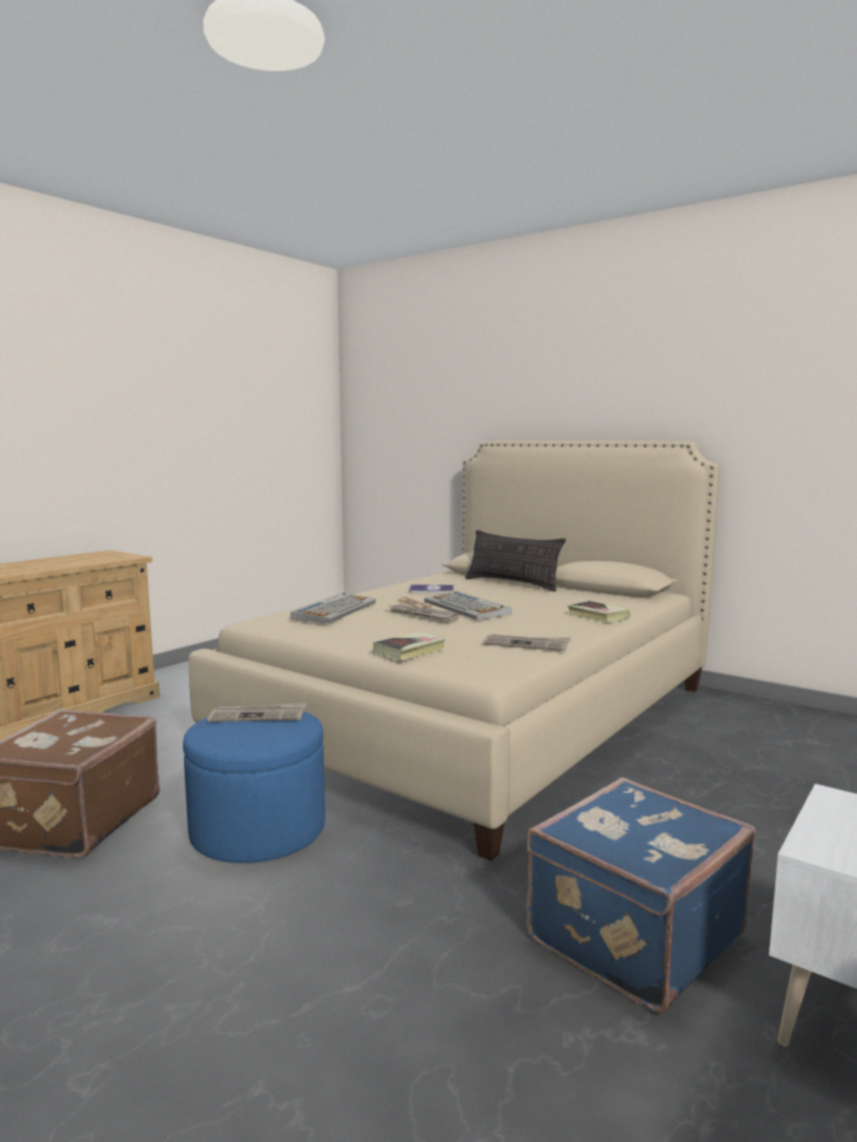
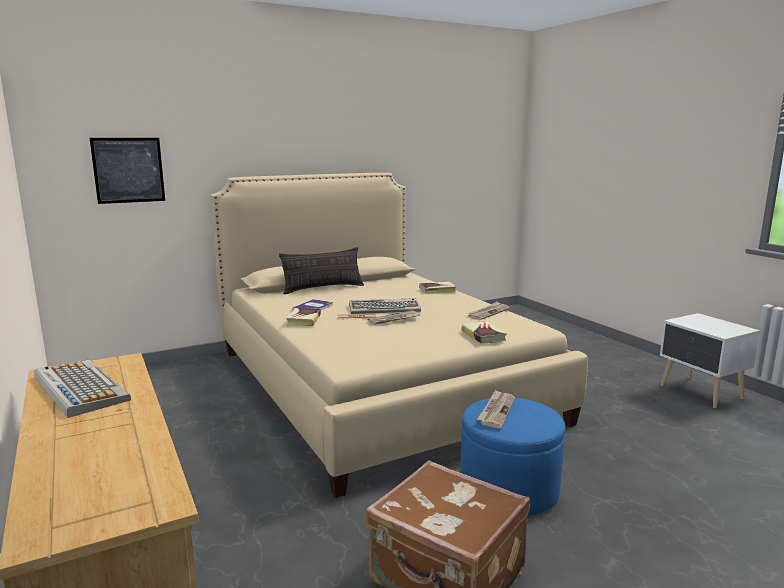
camera: 65 degrees left, 5 degrees up
keyboard [290,593,376,623] -> keyboard moved to [34,360,131,418]
blue suitcase [527,777,756,1013] -> none
none -> picture [90,138,165,204]
none -> book [286,308,321,326]

